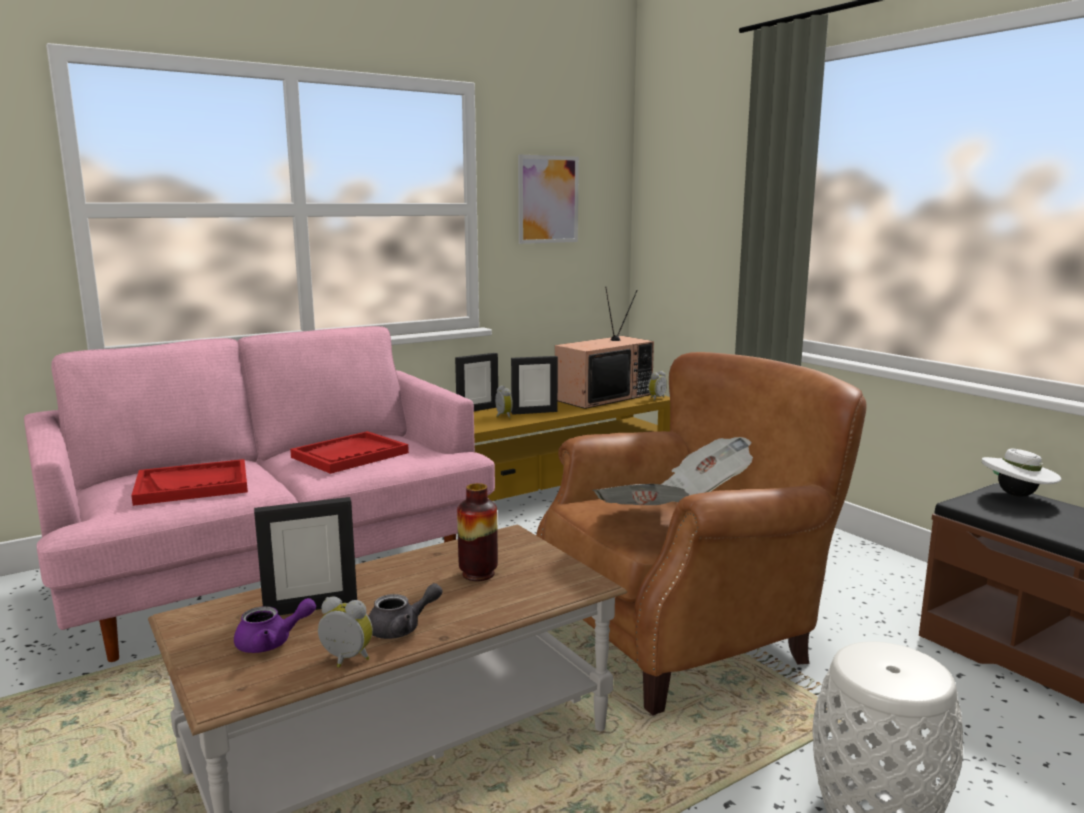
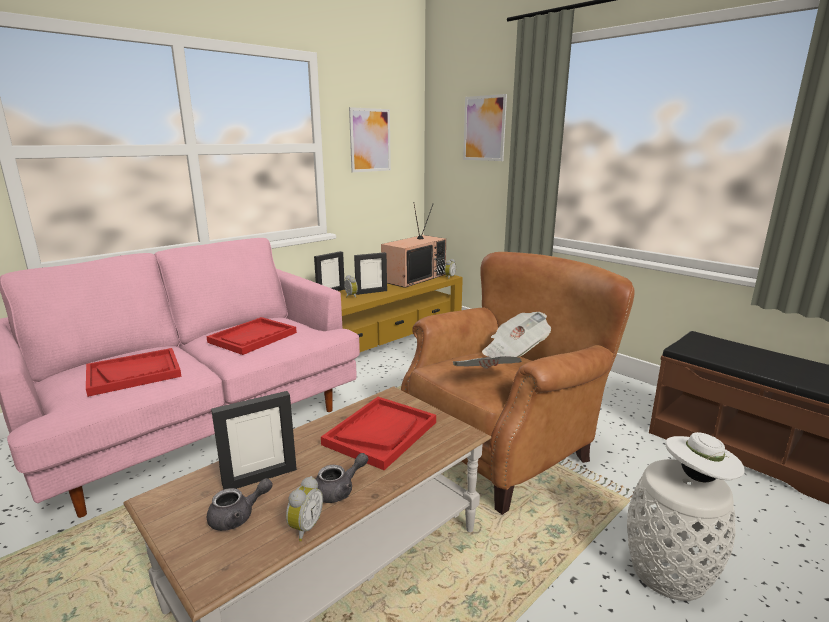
camera: 10 degrees left, 5 degrees up
purple teapot [234,598,316,653] -> grey teapot [207,478,273,531]
alarm clock [318,596,373,668] -> alarm clock turned 105 degrees clockwise [286,476,323,541]
vase [457,483,498,581] -> red tray [321,397,436,470]
white hat [982,449,1061,497] -> white hat moved to [665,432,745,482]
none -> picture [463,94,507,161]

